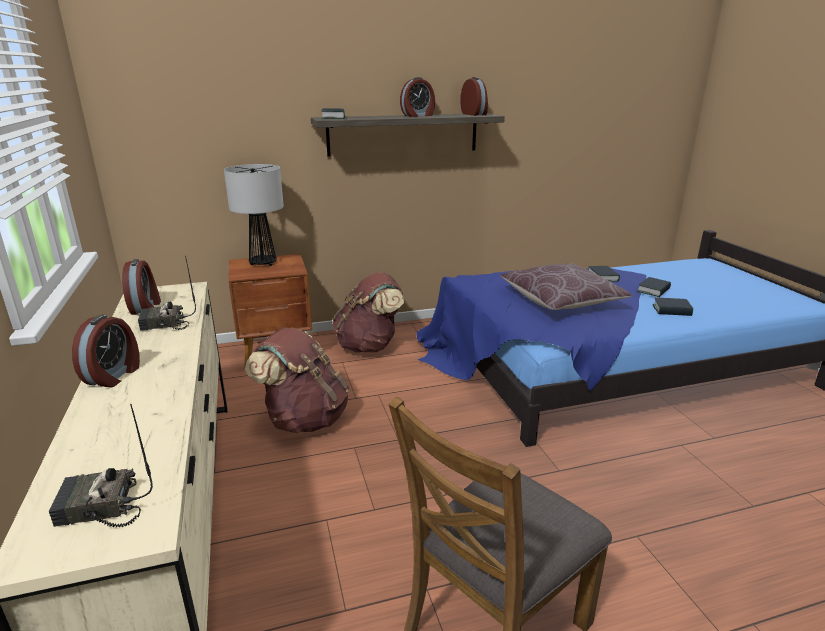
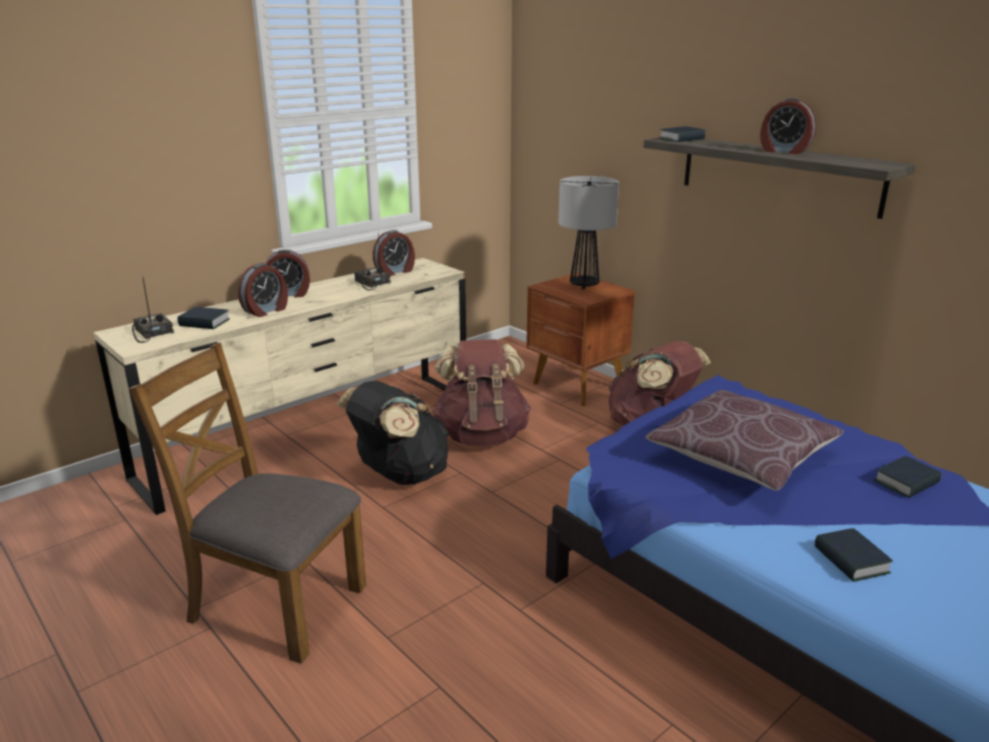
camera: 65 degrees right, 0 degrees up
alarm clock [460,77,488,116] -> alarm clock moved to [238,263,288,317]
book [637,277,671,297] -> book moved to [177,307,230,329]
none -> black backpack [337,381,449,485]

